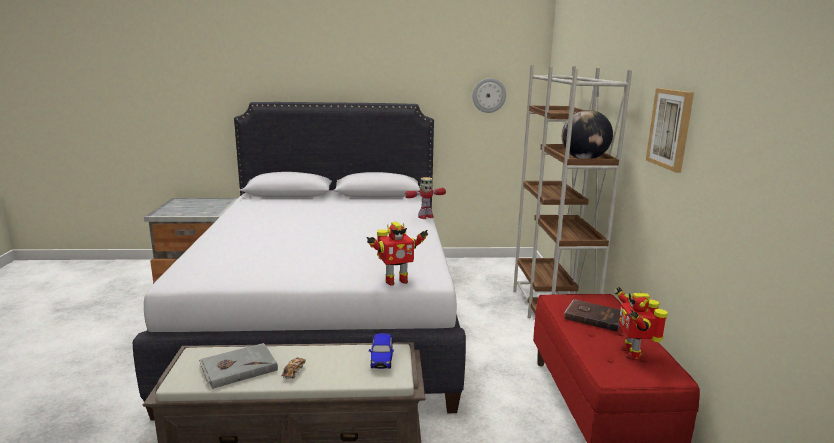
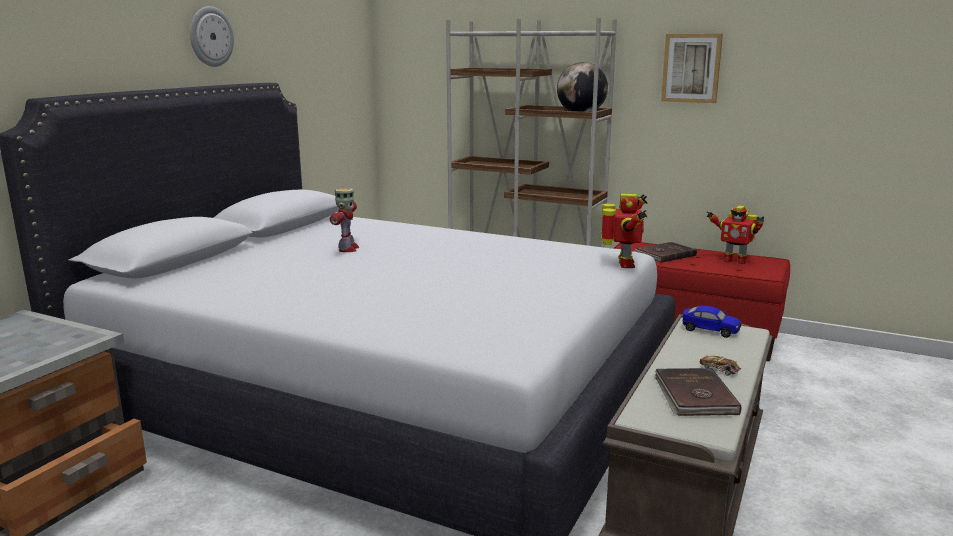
camera: 60 degrees left, 0 degrees up
grey book [199,343,278,389] -> brown book [655,368,741,416]
toy robot [404,177,446,219] -> toy robot moved to [330,188,360,252]
wall clock [472,78,506,113] -> wall clock moved to [190,6,234,67]

